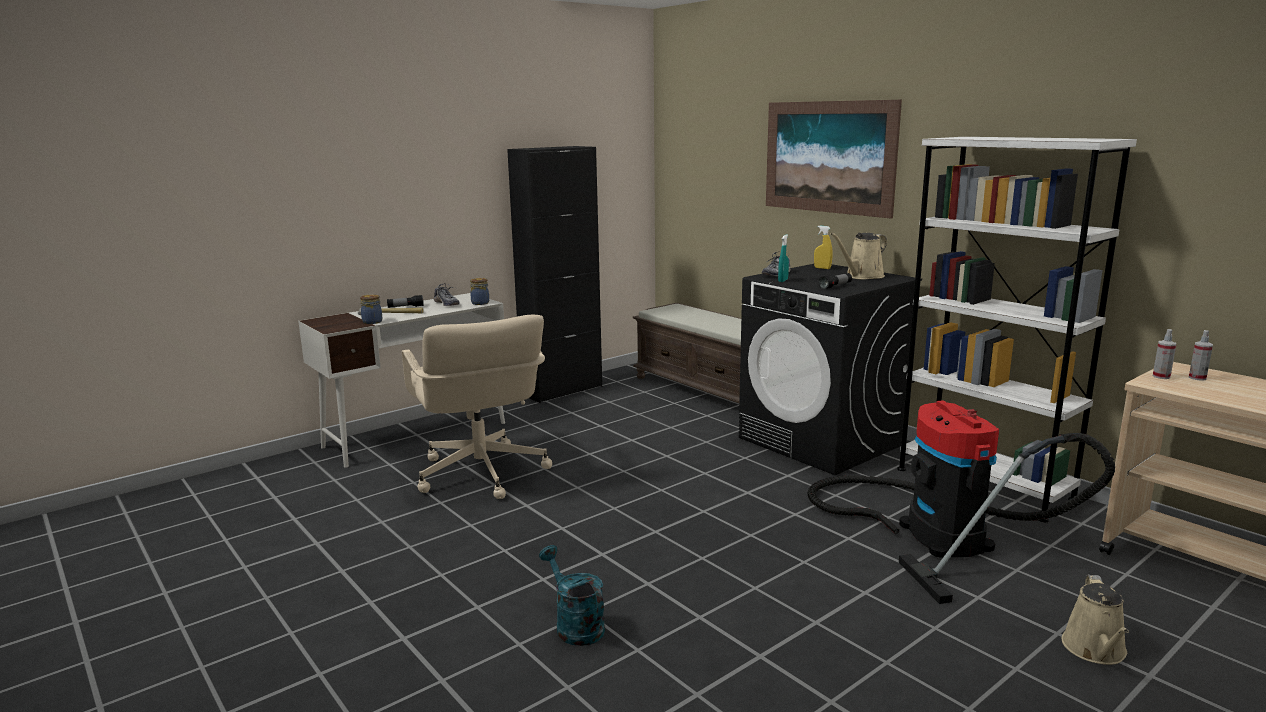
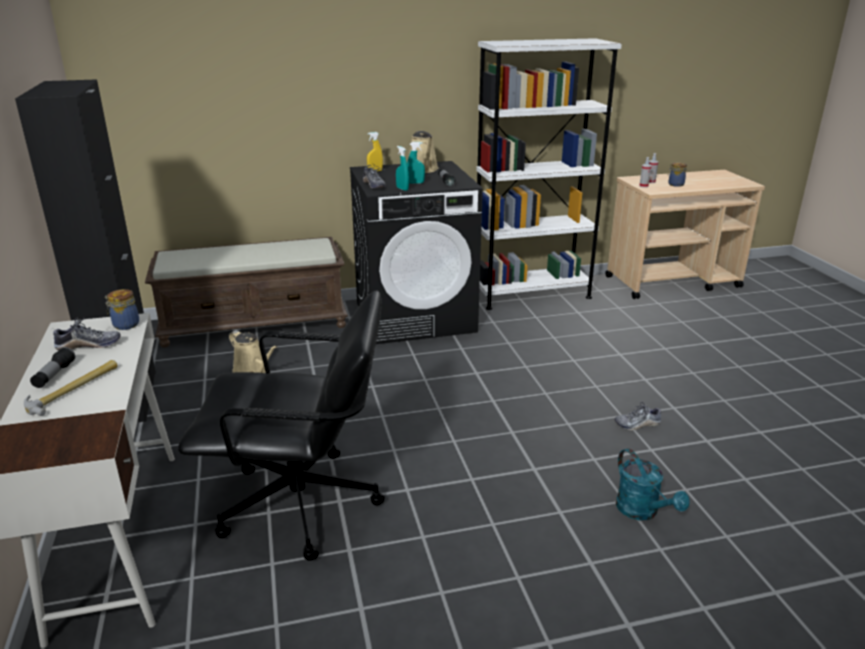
camera: 65 degrees left, 10 degrees up
jar [360,294,382,324] -> jar moved to [667,162,687,187]
beige office chair [402,315,552,499] -> black office chair [178,290,385,561]
turquoise watering can [539,545,605,646] -> turquoise watering can turned 105 degrees counterclockwise [616,448,690,520]
picture [766,100,902,218] -> none
vacuum cleaner [808,400,1115,604] -> none
beige watering can [1062,575,1129,665] -> beige watering can moved to [229,330,277,373]
none -> turquoise spray bottle [407,142,425,184]
none -> shoe [615,402,661,431]

